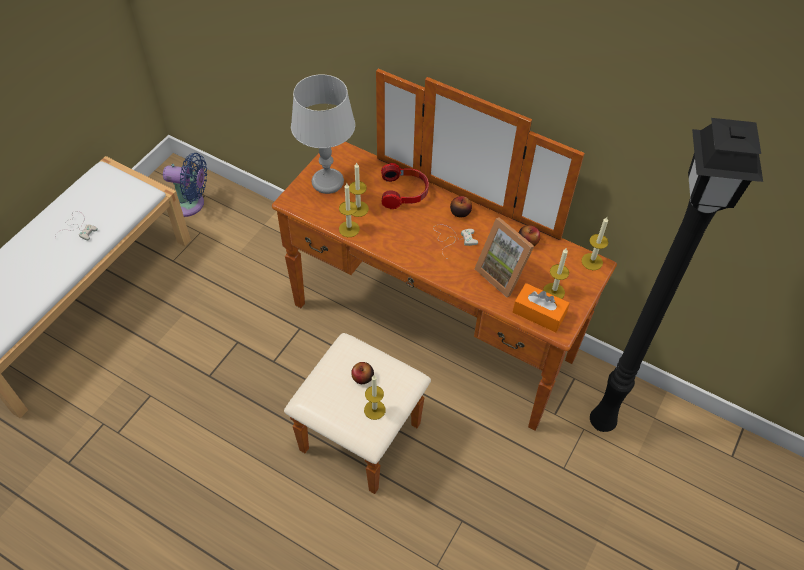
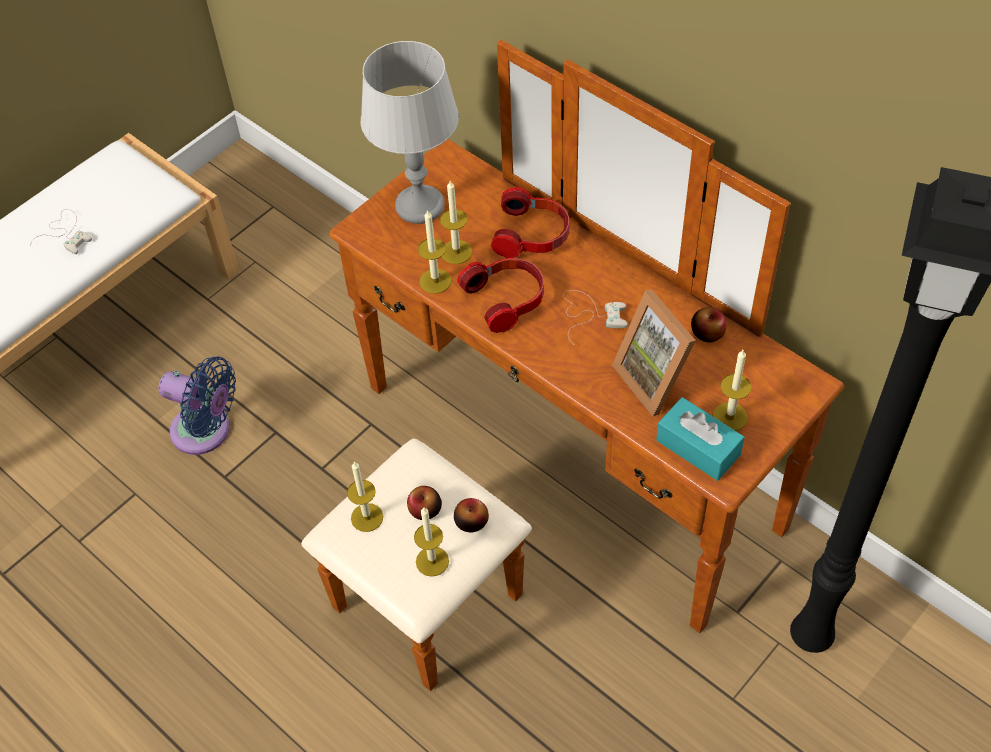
camera: 15 degrees right, 0 degrees up
blue fan [163,153,207,217] -> blue fan moved to [158,356,236,455]
apple [450,196,472,217] -> apple moved to [454,498,489,532]
orange tissue box [513,283,570,332] -> turquoise tissue box [656,397,745,481]
candle [581,217,608,270] -> candle moved to [347,462,383,532]
none -> headphones [457,258,544,333]

